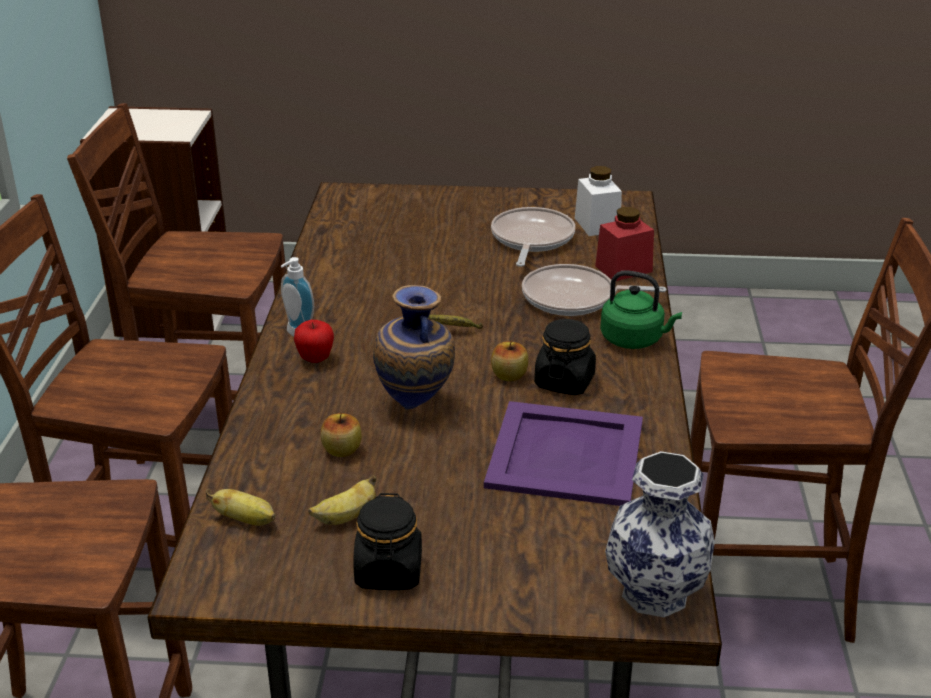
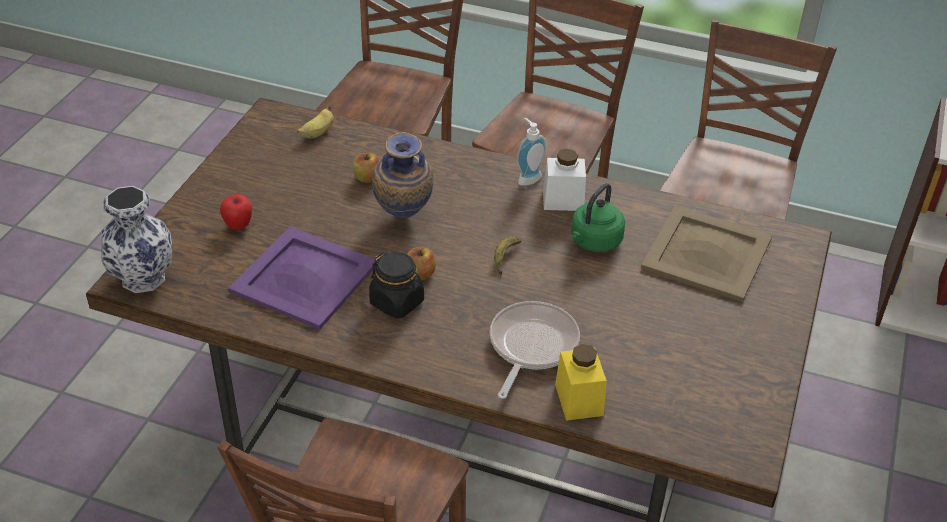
camera: 105 degrees right, 10 degrees up
apple [294,320,334,363] -> apple moved to [220,194,252,230]
banana [308,475,376,525] -> none
black jar [353,493,422,590] -> none
frying pan [491,207,575,267] -> none
white jar [575,166,622,236] -> white jar moved to [543,149,586,211]
red jar [595,207,654,281] -> yellow jar [555,344,607,421]
green kettle [600,270,682,349] -> green kettle moved to [571,183,625,252]
none -> beige tray [641,205,772,302]

